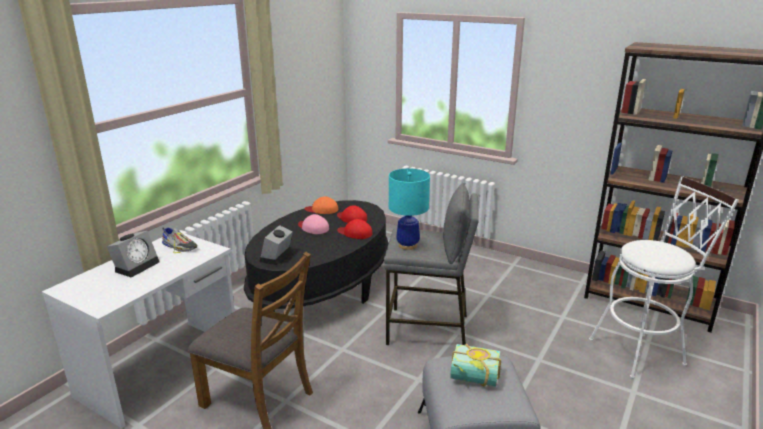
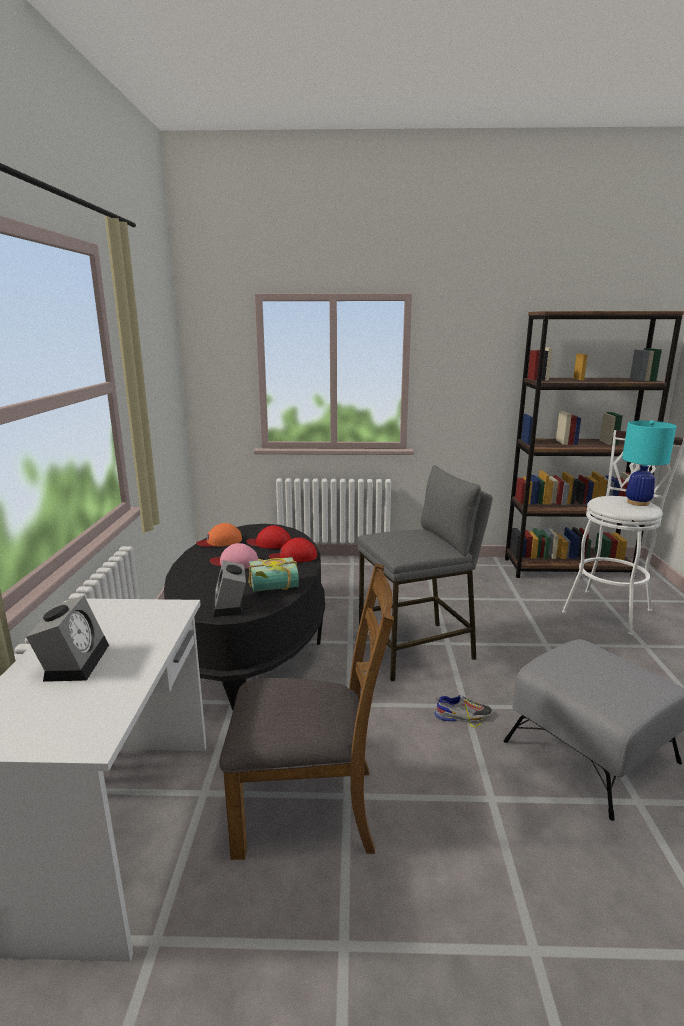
camera: 30 degrees left, 5 degrees down
shoe [162,228,197,253] -> shoe moved to [435,694,492,728]
turquoise table lamp [389,168,430,250] -> turquoise table lamp moved to [622,420,677,506]
book [450,344,501,387] -> book moved to [248,557,299,592]

